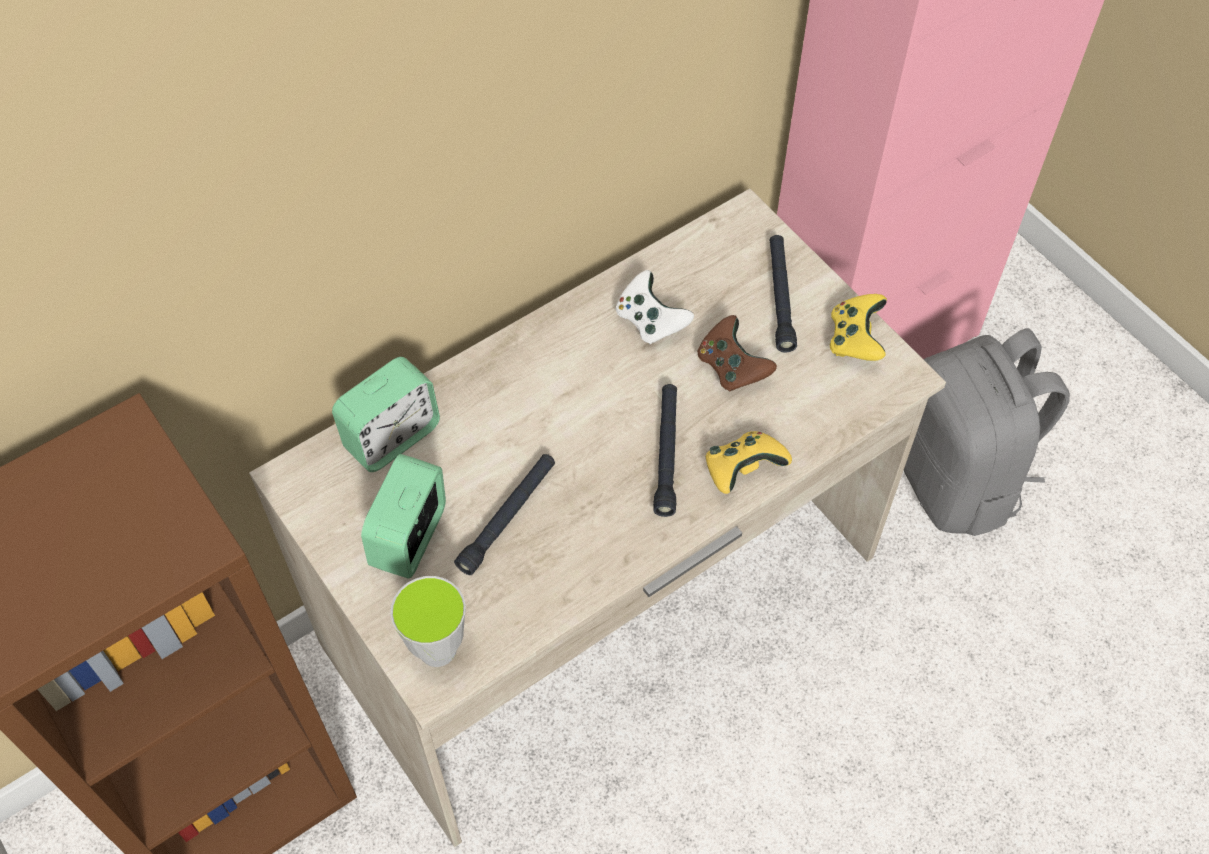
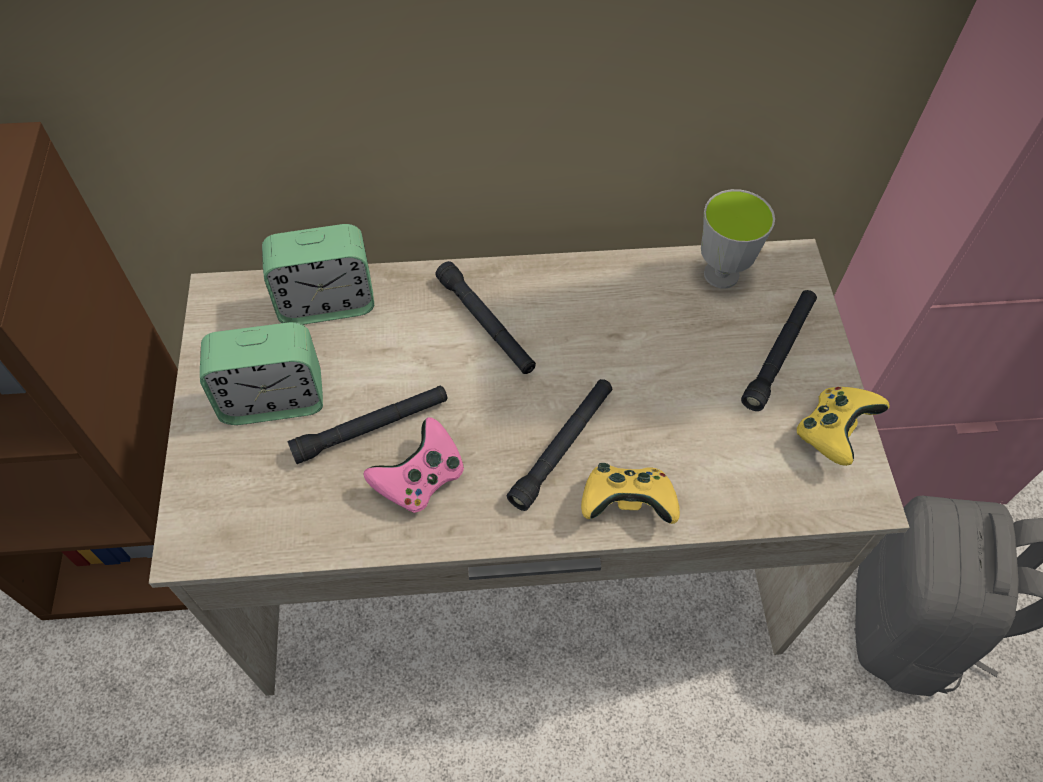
camera: 30 degrees right, 0 degrees up
alarm clock [361,454,446,578] -> alarm clock turned 150 degrees counterclockwise [200,322,323,425]
cup [391,576,466,667] -> cup moved to [701,189,775,289]
white game controller [616,270,694,345] -> none
brown game controller [697,315,777,392] -> none
none -> pink game controller [364,417,464,513]
none -> black flashlight [435,261,536,374]

